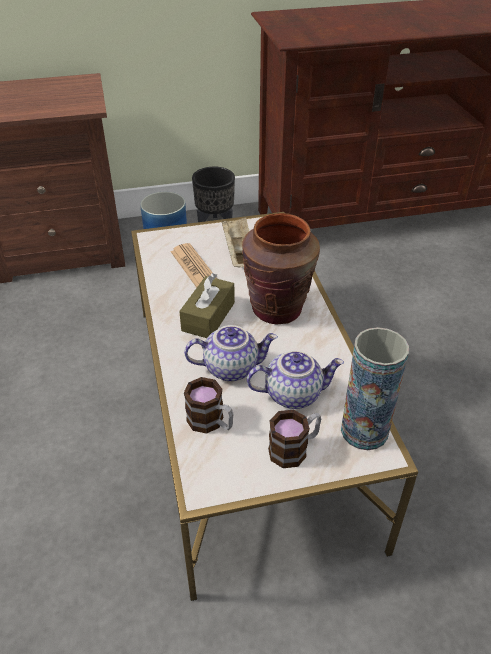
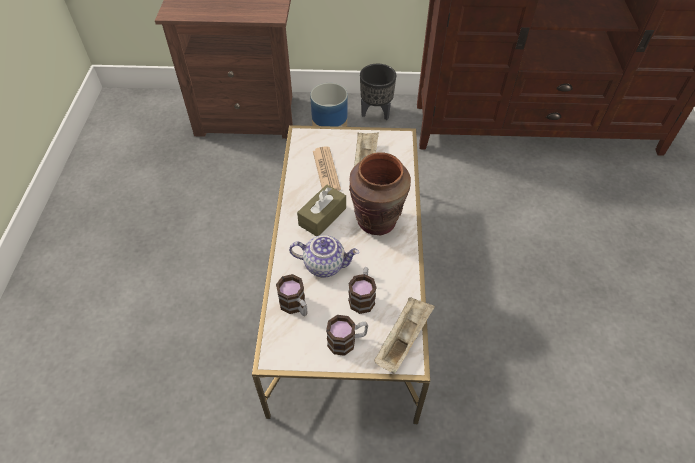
camera: 15 degrees right, 10 degrees up
teapot [247,350,344,409] -> mug [348,267,376,314]
vase [341,327,409,450] -> beige tray [374,297,435,374]

